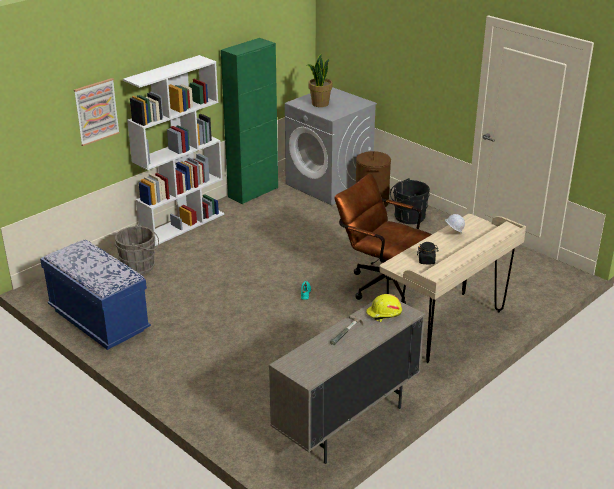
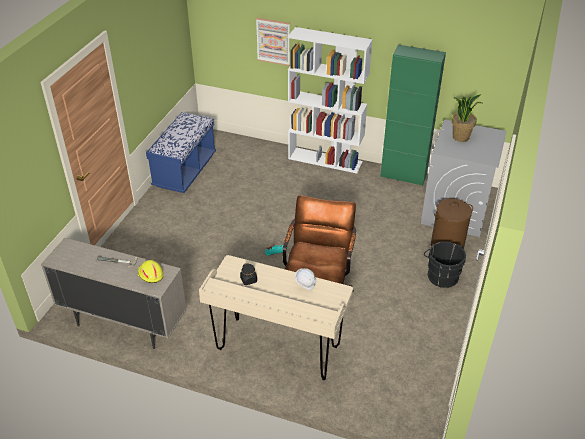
camera: 65 degrees right, 10 degrees up
grey bucket [115,224,159,275] -> none

